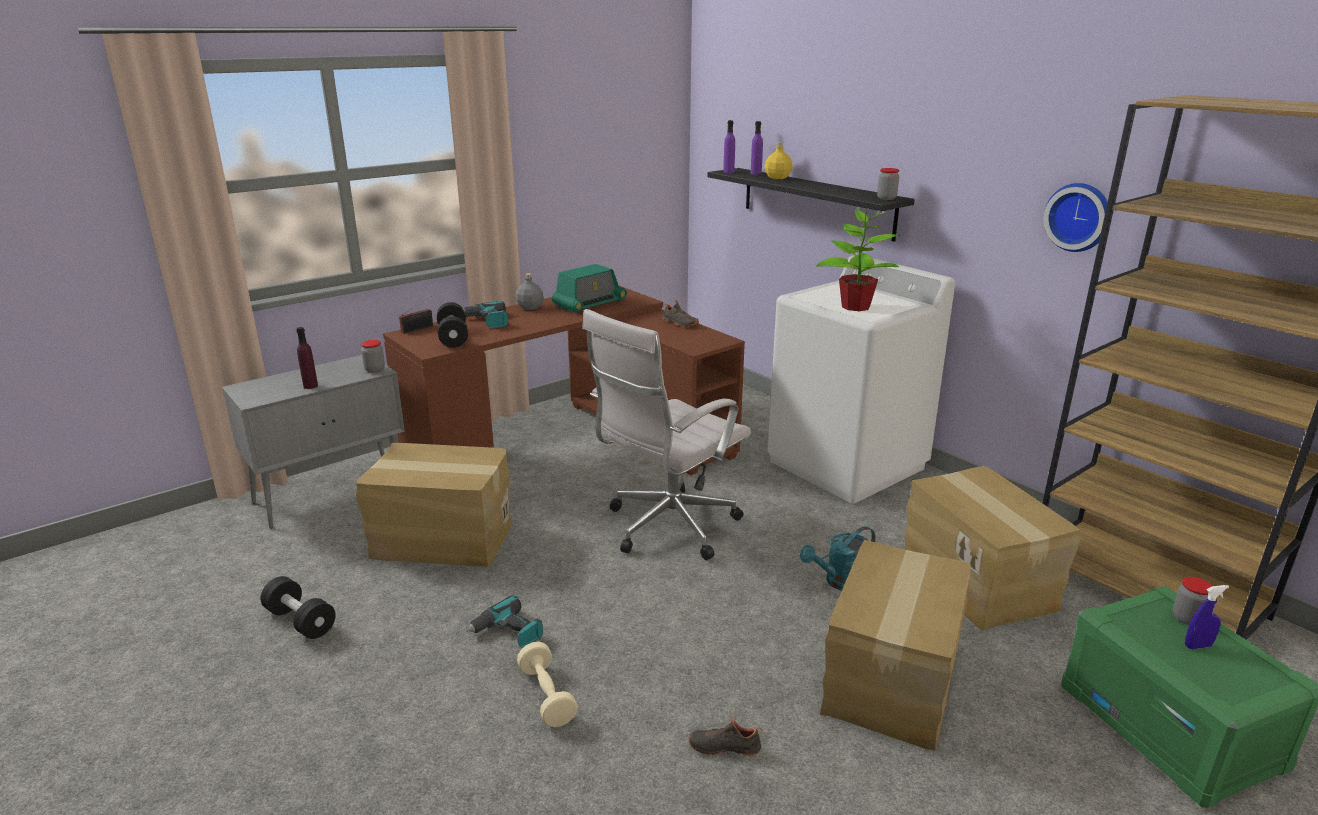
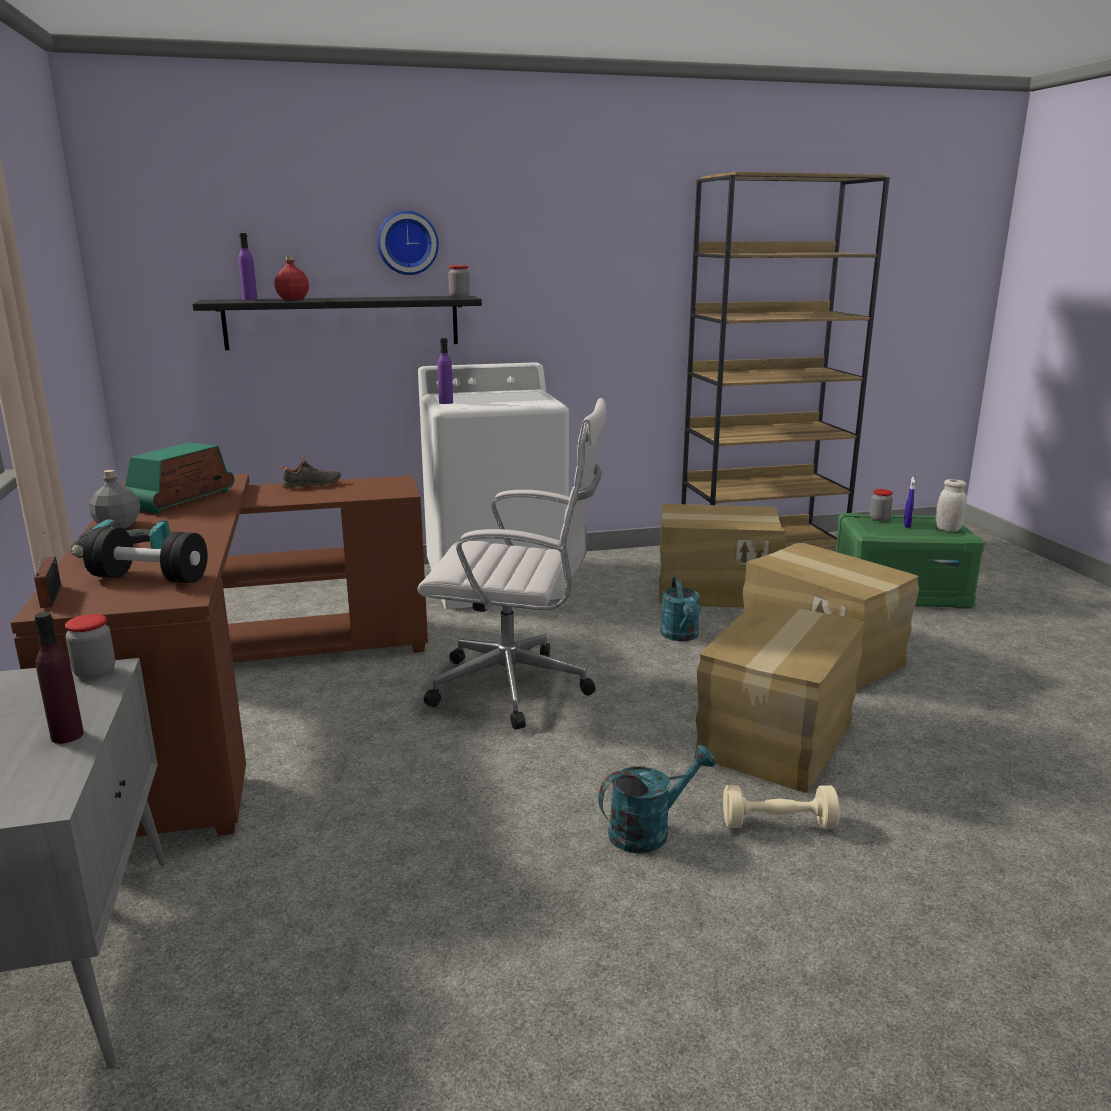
camera: 65 degrees left, 5 degrees down
black dumbbell [260,576,336,639] -> none
cardboard box [356,443,512,567] -> cardboard box moved to [694,599,864,793]
power drill [466,596,543,648] -> turquoise watering can [598,745,716,853]
radio [552,264,627,313] -> radio turned 135 degrees counterclockwise [124,442,234,514]
white office chair [582,309,751,560] -> white office chair turned 60 degrees counterclockwise [417,398,606,730]
black shoe [688,716,762,756] -> none
purple bottle [723,120,735,173] -> purple bottle moved to [438,338,453,404]
yellow bottle [765,142,793,179] -> red bottle [275,255,309,300]
potted plant [816,209,900,311] -> none
wall clock [1043,183,1108,252] -> wall clock moved to [377,211,439,275]
none -> white jar [936,479,967,532]

